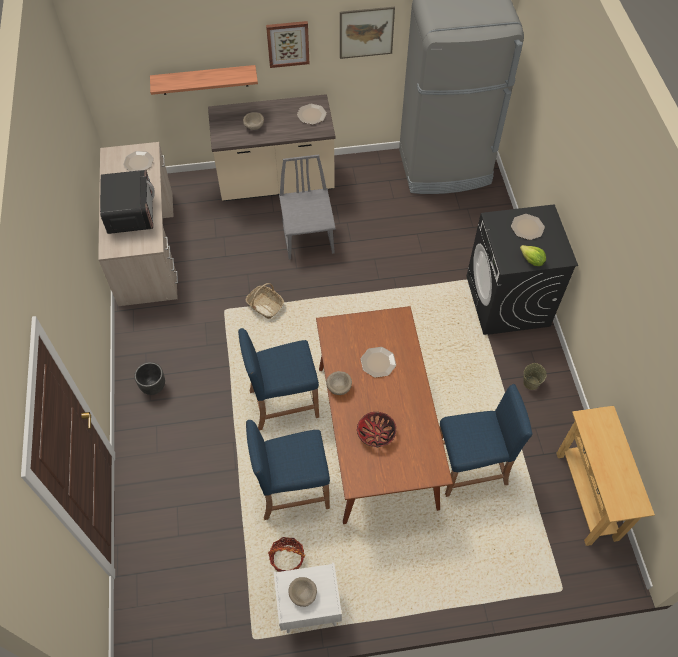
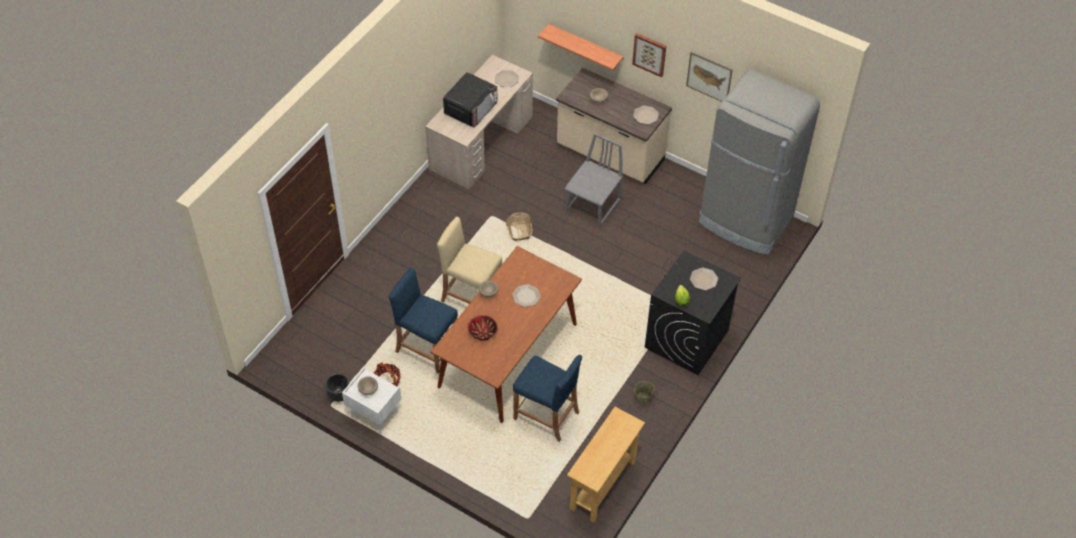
camera: 40 degrees right, 5 degrees down
black planter [134,362,165,395] -> black planter moved to [325,373,349,402]
blue stool [238,328,319,430] -> beige stool [437,217,502,304]

